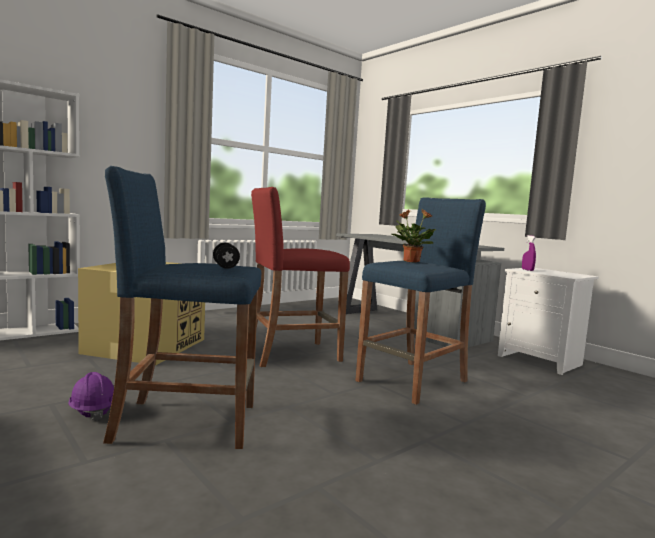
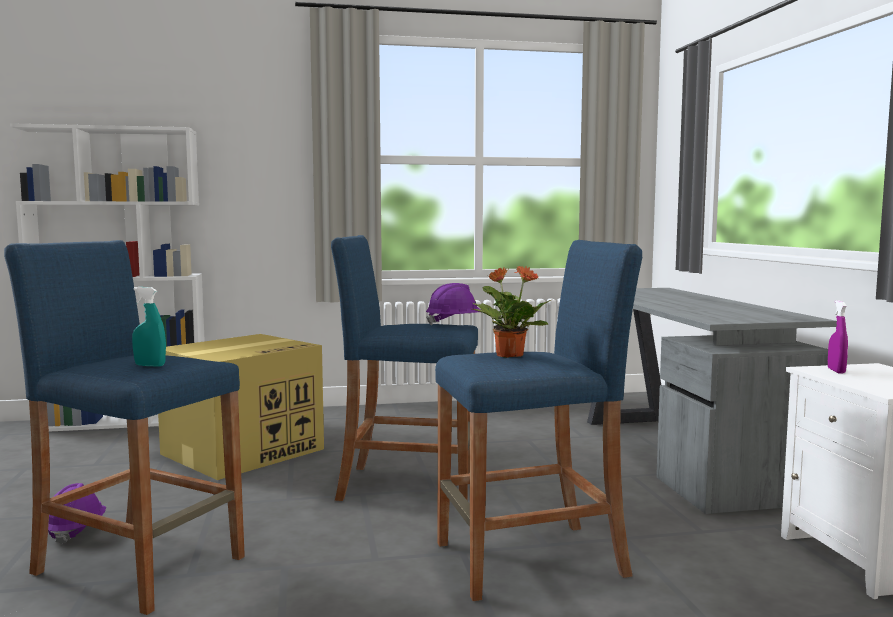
camera: 30 degrees right, 0 degrees up
black dumbbell [213,243,240,269] -> turquoise spray bottle [132,287,166,367]
red stool [251,187,350,367] -> blue stool [331,235,478,501]
none -> purple hard hat [426,283,481,325]

